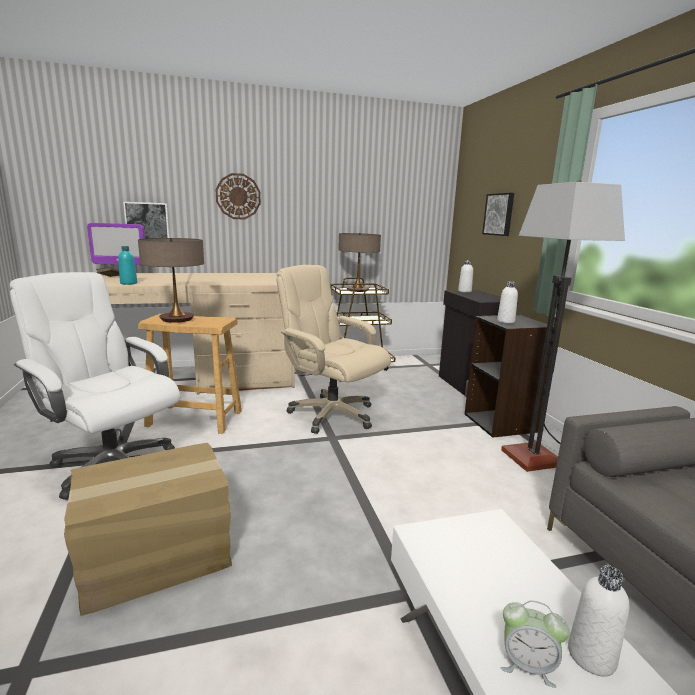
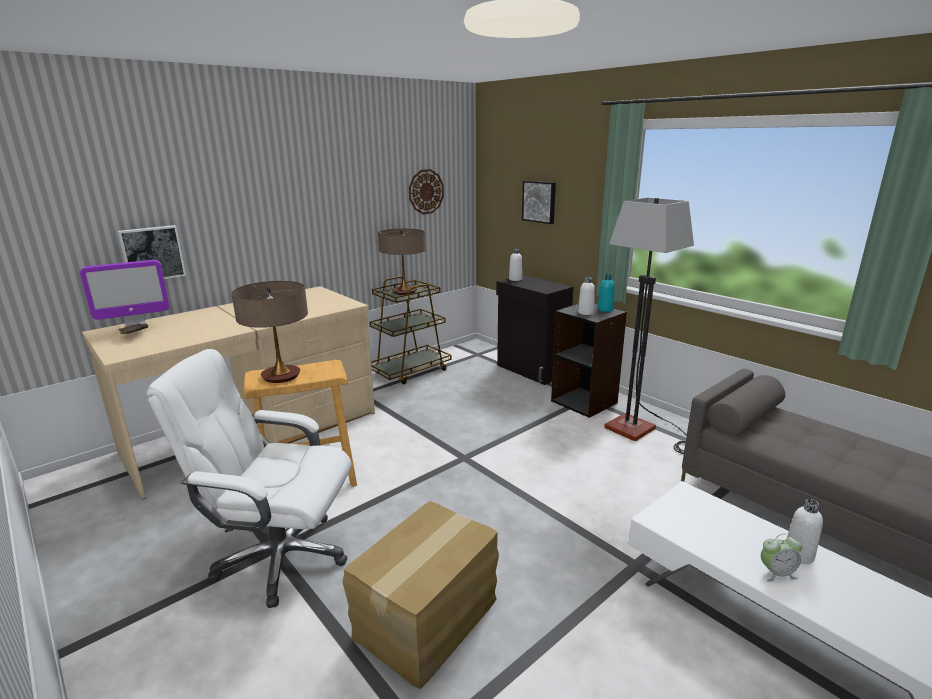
camera: 25 degrees left, 5 degrees up
turquoise bottle [118,246,137,285] -> turquoise bottle moved to [598,274,615,312]
wall clock [216,173,261,220] -> wall clock moved to [409,169,444,214]
beige office chair [276,265,391,434] -> none

